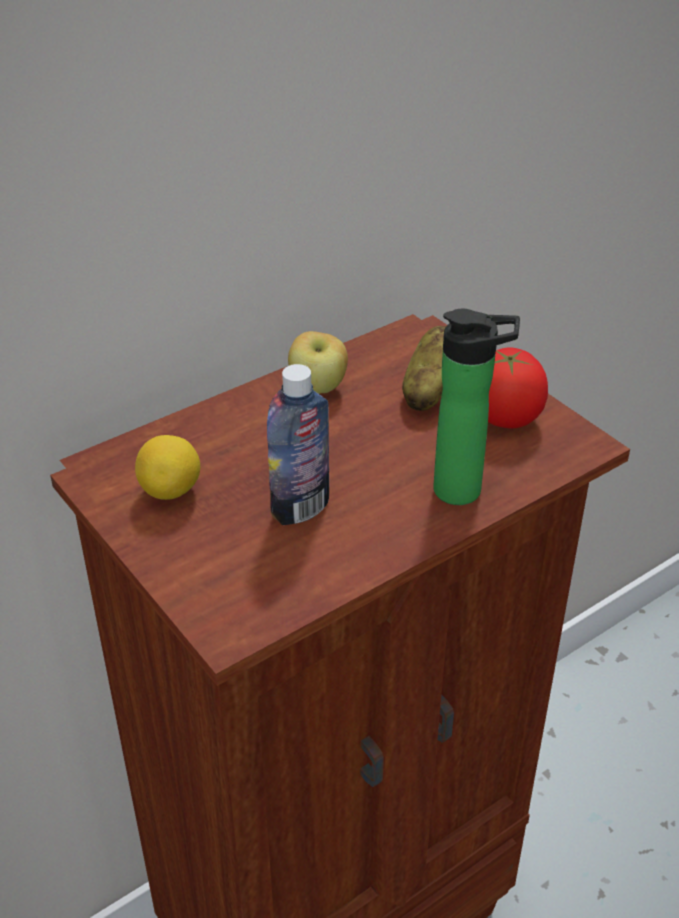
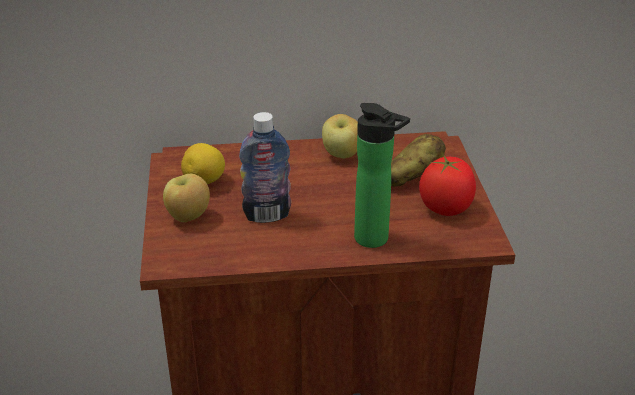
camera: 30 degrees right, 5 degrees down
none -> apple [163,174,210,222]

